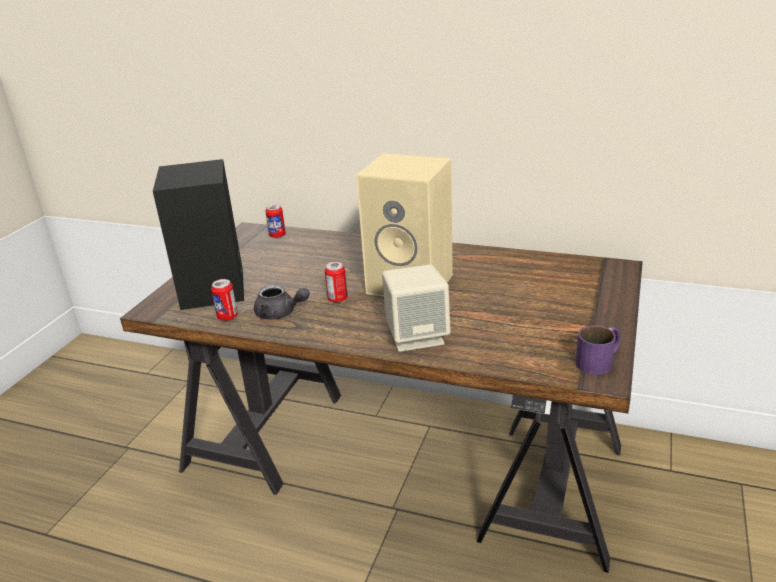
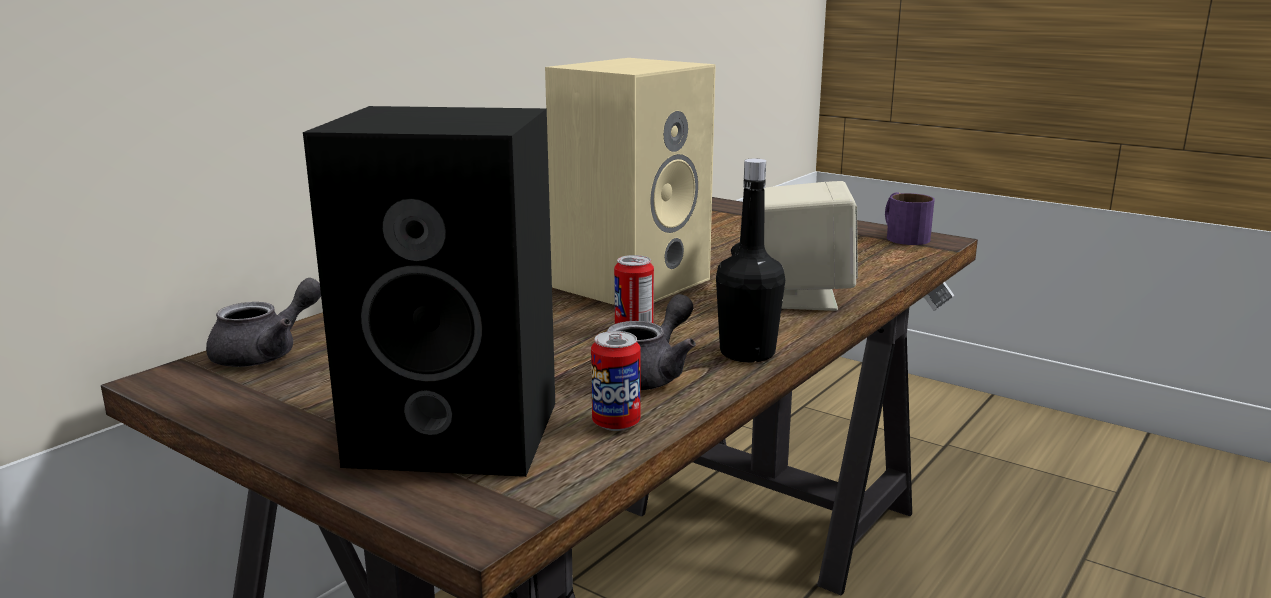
camera: 75 degrees left, 10 degrees down
can [265,204,286,238] -> grey teapot [206,278,321,367]
none -> black bottle [716,159,785,362]

